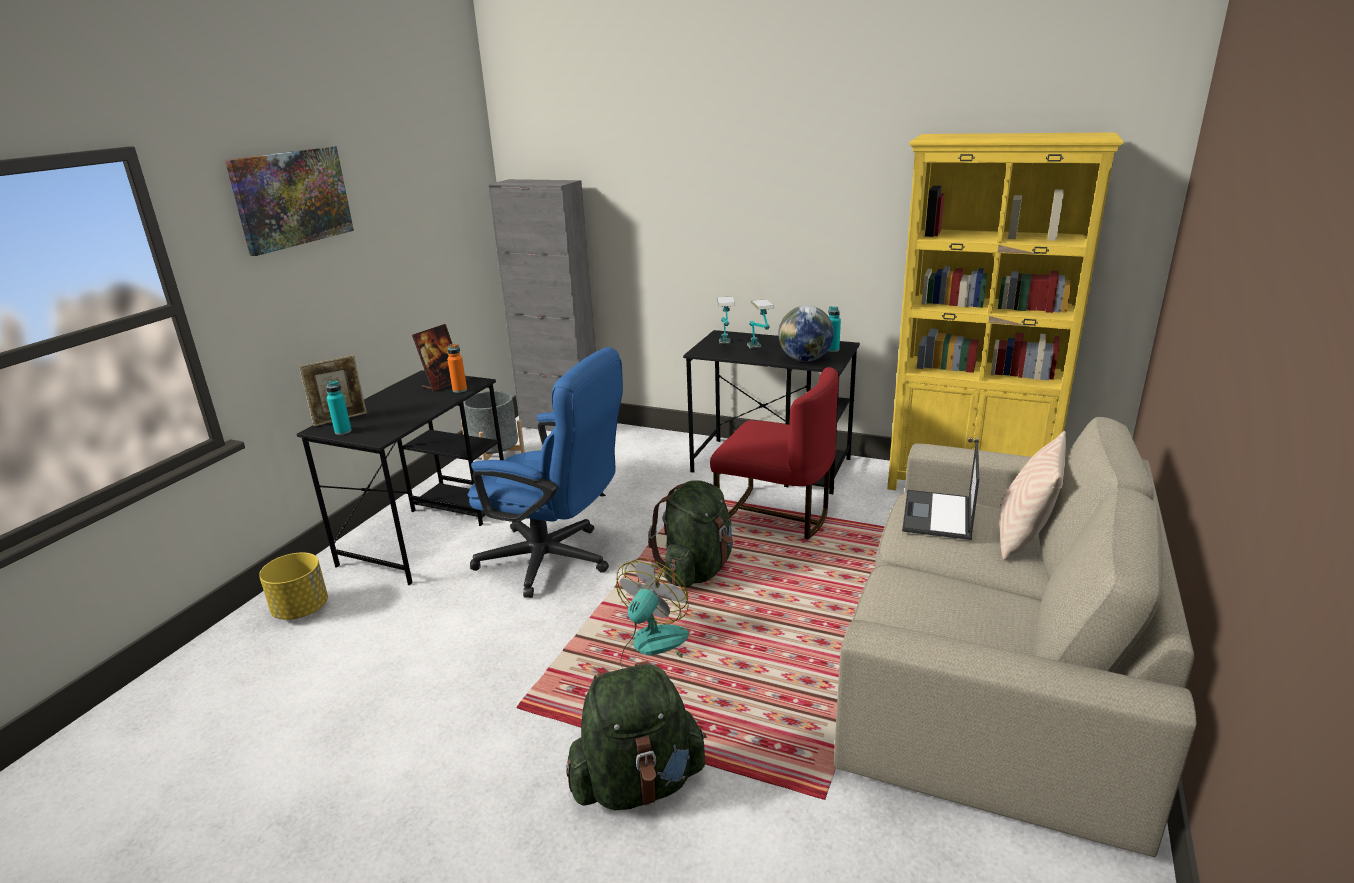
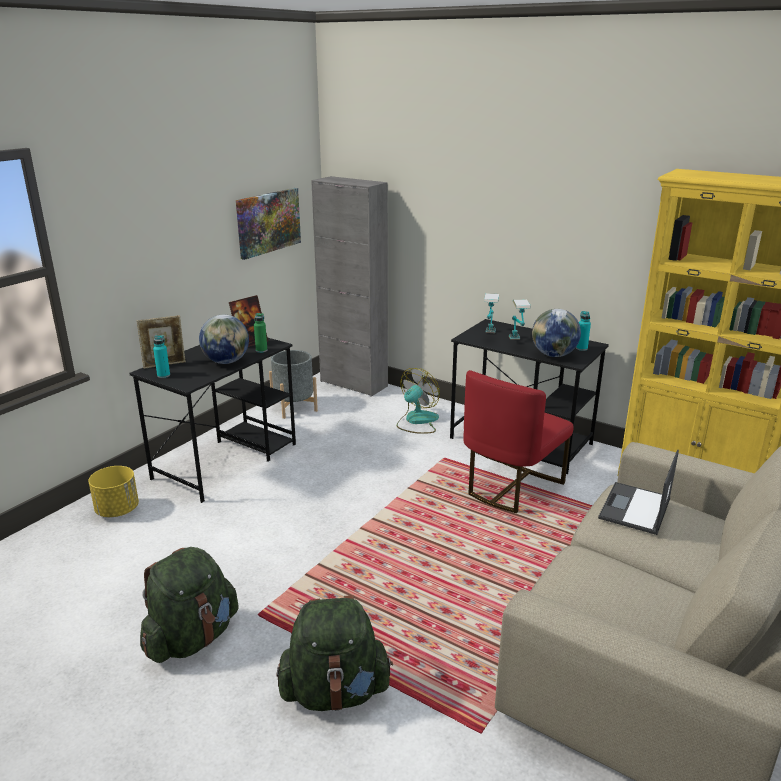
camera: 10 degrees right, 0 degrees up
picture [225,146,354,256] -> picture moved to [236,188,301,260]
orange bottle [447,344,467,393] -> green bottle [254,313,267,353]
blue office chair [467,347,623,598] -> none
fan [616,559,689,669] -> fan moved to [397,368,440,434]
green backpack [648,480,733,587] -> green backpack moved to [140,547,238,663]
red chair [710,367,839,540] -> red chair turned 90 degrees clockwise [463,370,574,513]
beige pillow [999,431,1066,560] -> none
none -> globe [199,315,249,364]

